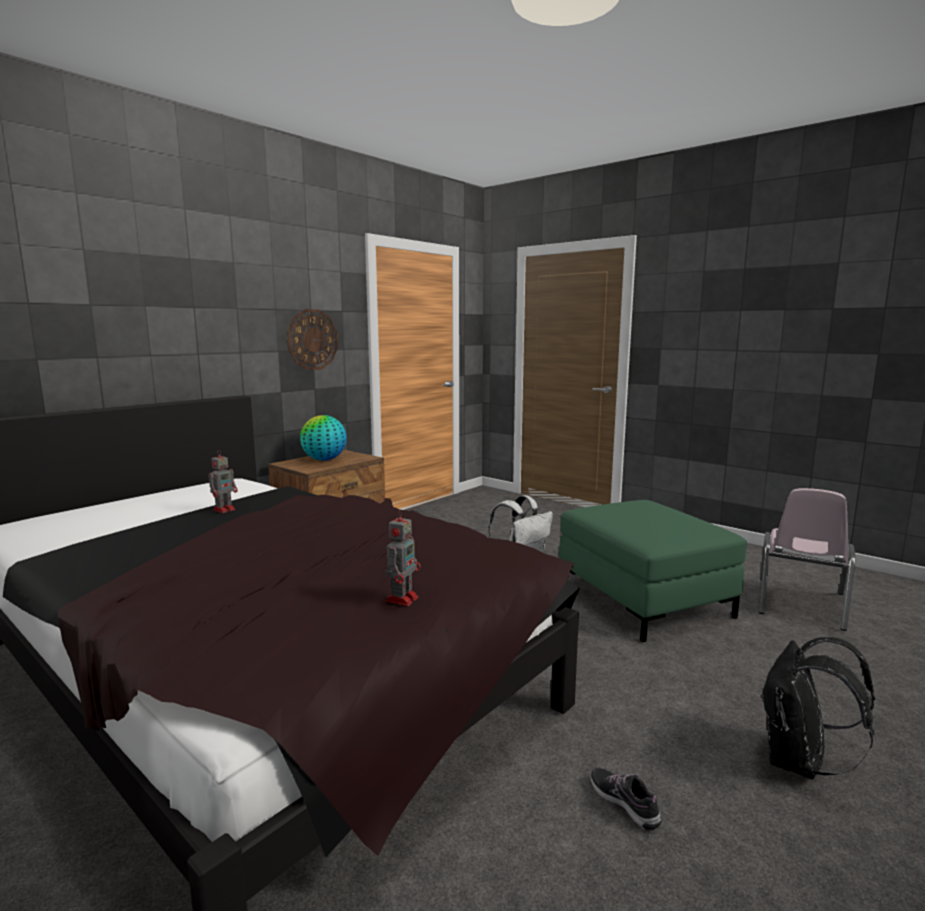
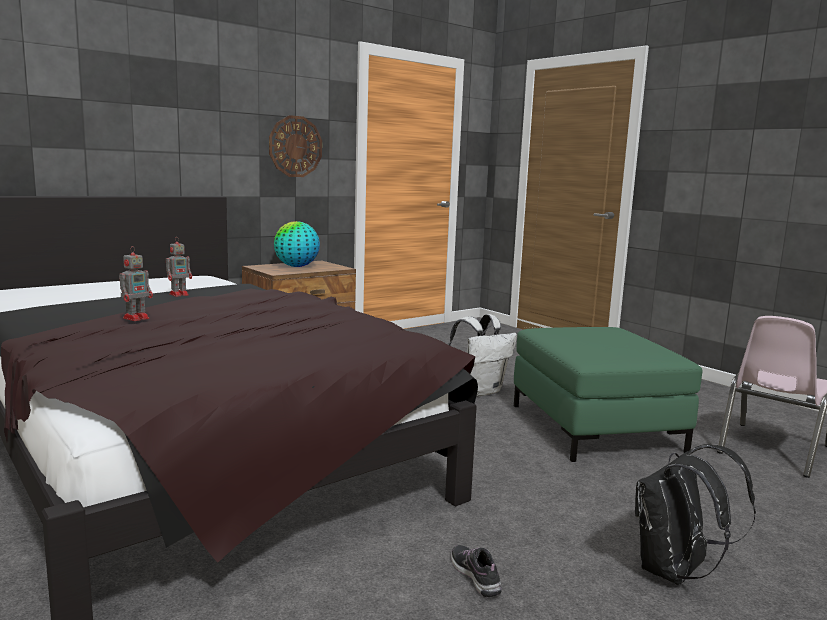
camera: 10 degrees right, 0 degrees up
toy robot [386,509,421,606] -> toy robot moved to [119,246,153,321]

